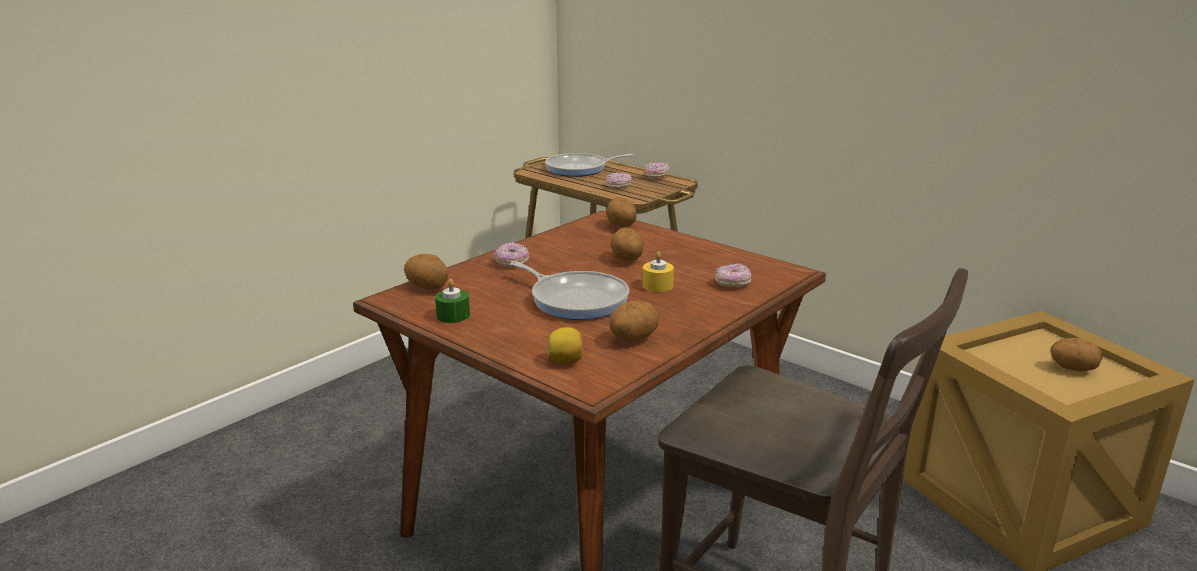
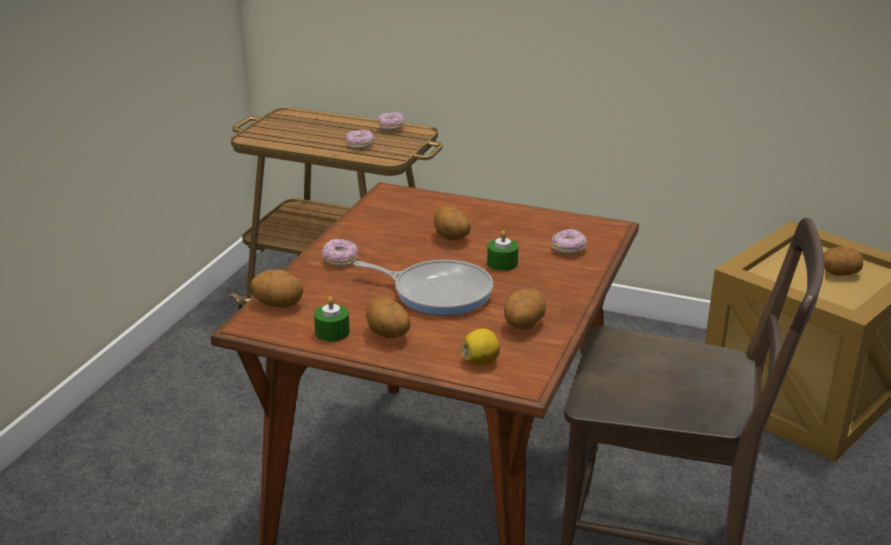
camera: 20 degrees left, 5 degrees up
frying pan [545,153,634,177] -> none
potato [606,197,637,228] -> potato moved to [366,297,411,338]
yellow candle [642,251,674,292] -> green candle [487,230,518,271]

